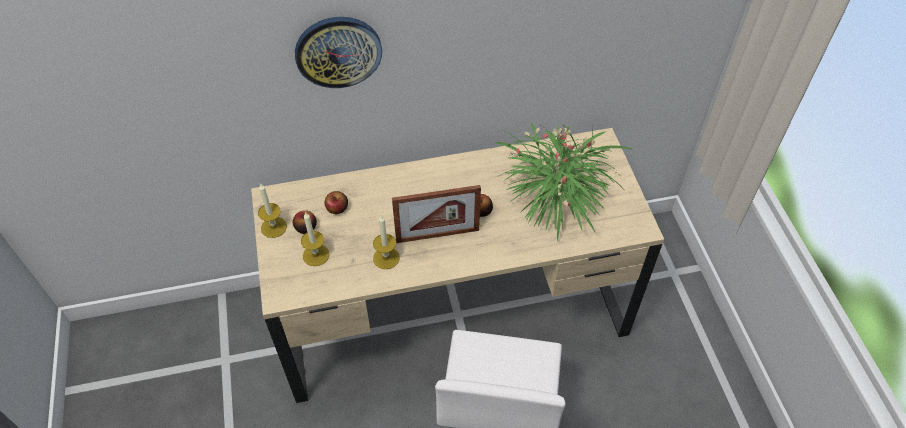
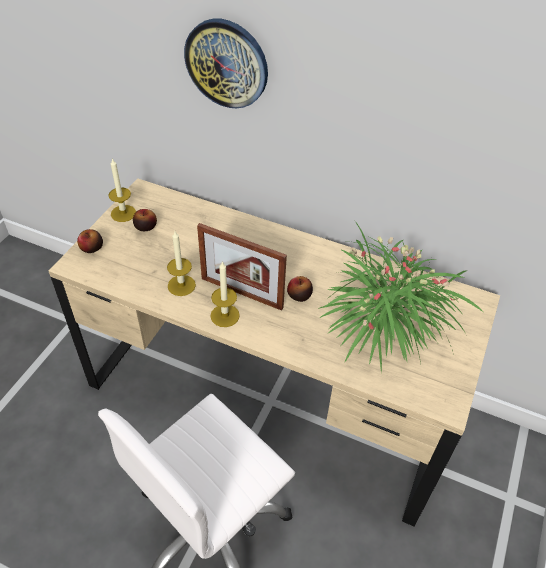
camera: 35 degrees right, 5 degrees down
candle [301,213,329,266] -> candle moved to [210,261,240,327]
apple [324,191,348,214] -> apple moved to [77,229,103,253]

